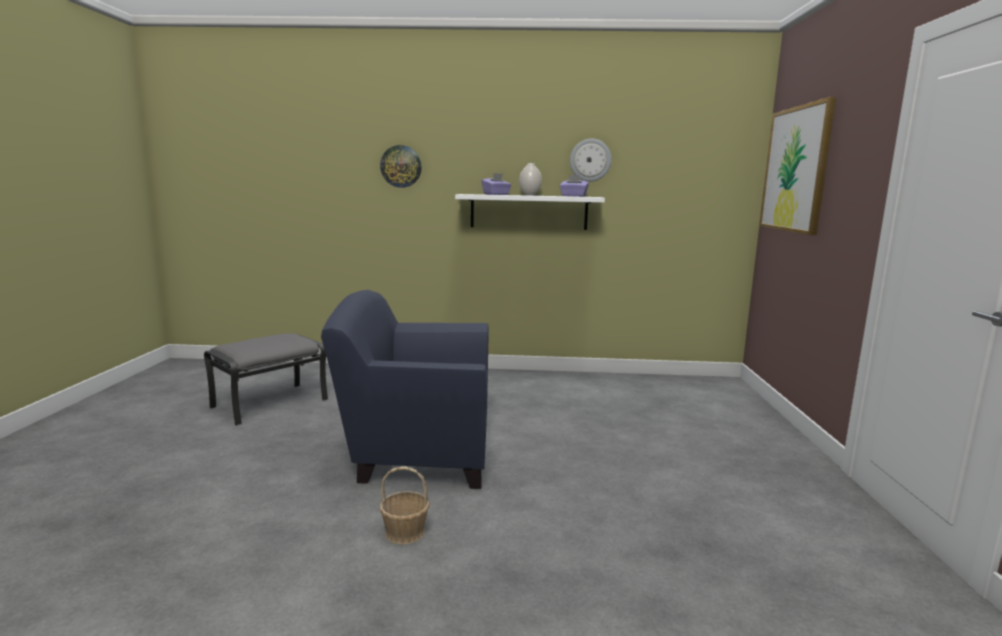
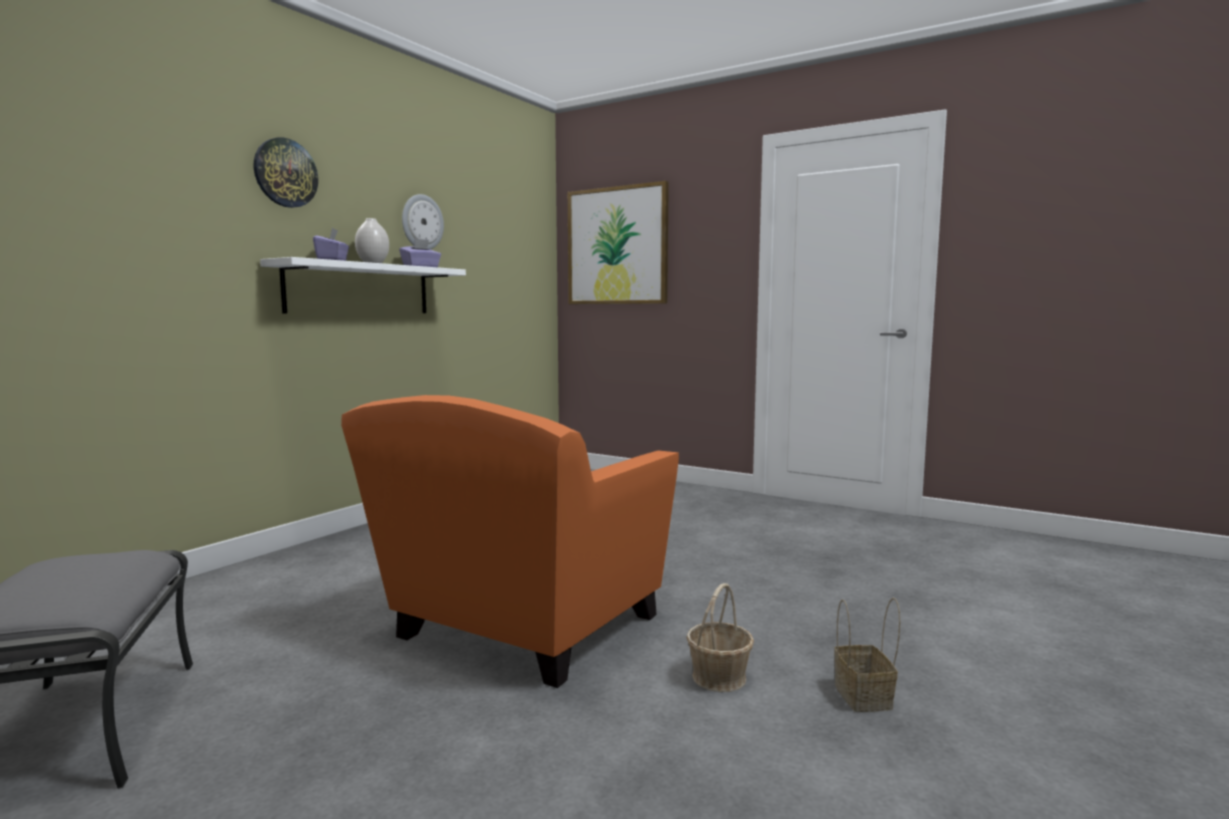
camera: 60 degrees left, 5 degrees down
blue armchair [321,290,488,489] -> orange armchair [341,395,679,688]
wall clock [380,145,422,188] -> wall clock moved to [254,138,318,208]
none -> basket [834,598,900,712]

